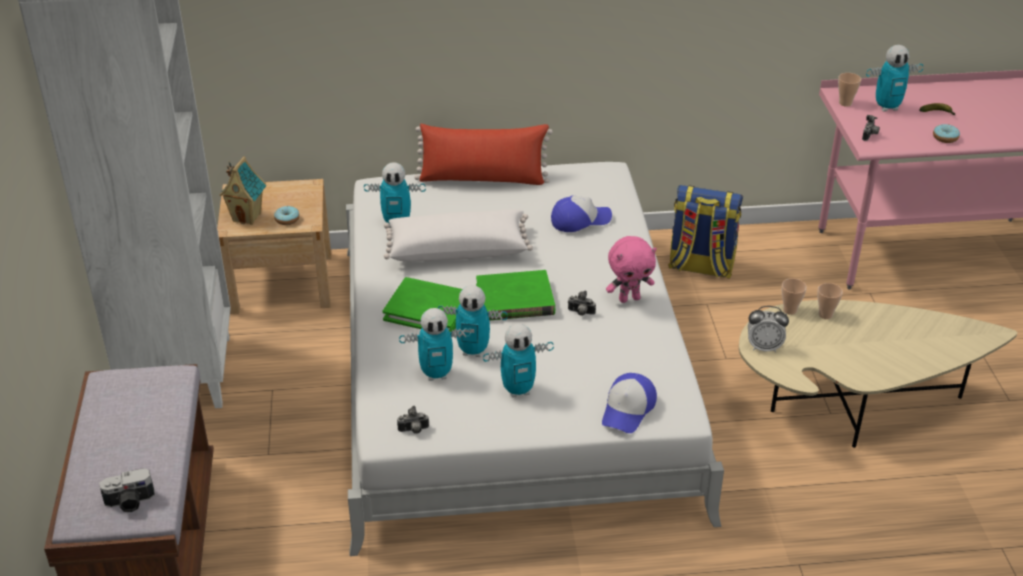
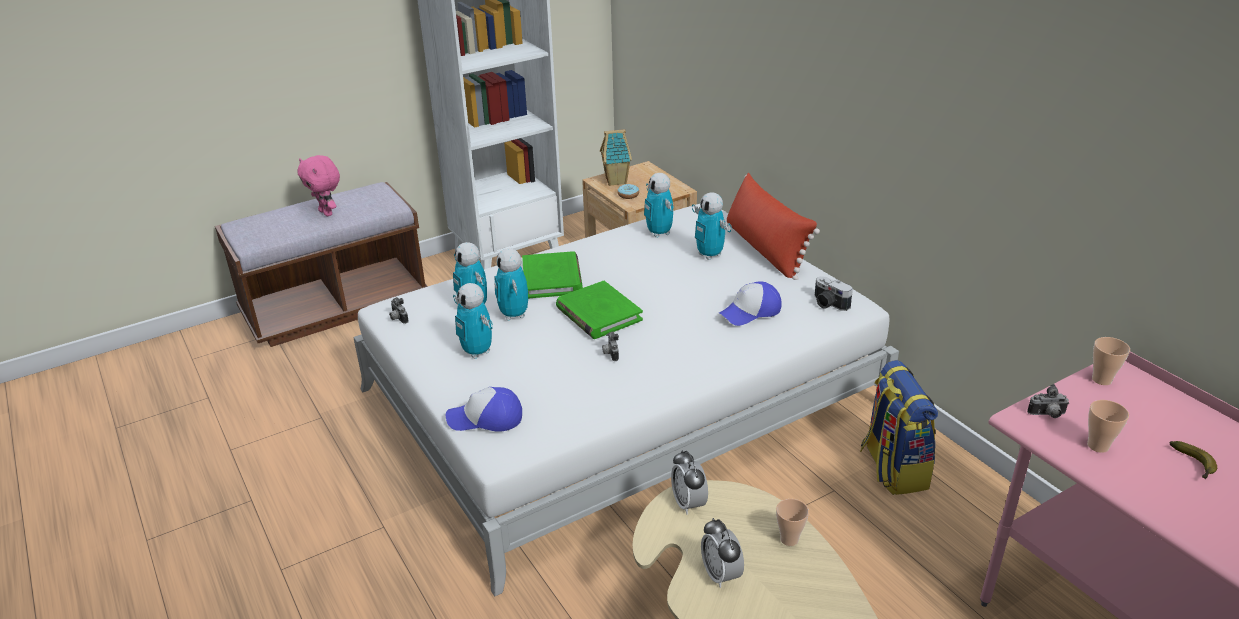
camera: 65 degrees right, 5 degrees down
camera [100,468,155,512] -> camera moved to [815,276,853,311]
white pillow [384,209,533,261] -> none
cap [551,196,612,232] -> cap turned 105 degrees clockwise [719,281,782,326]
pink plush toy [606,236,657,303] -> pink plush toy moved to [298,155,340,216]
cup [782,278,807,315] -> cup moved to [1087,400,1129,453]
toy robot [866,45,923,112] -> toy robot moved to [692,193,732,260]
donut [933,124,960,143] -> none
none -> alarm clock [701,518,744,588]

